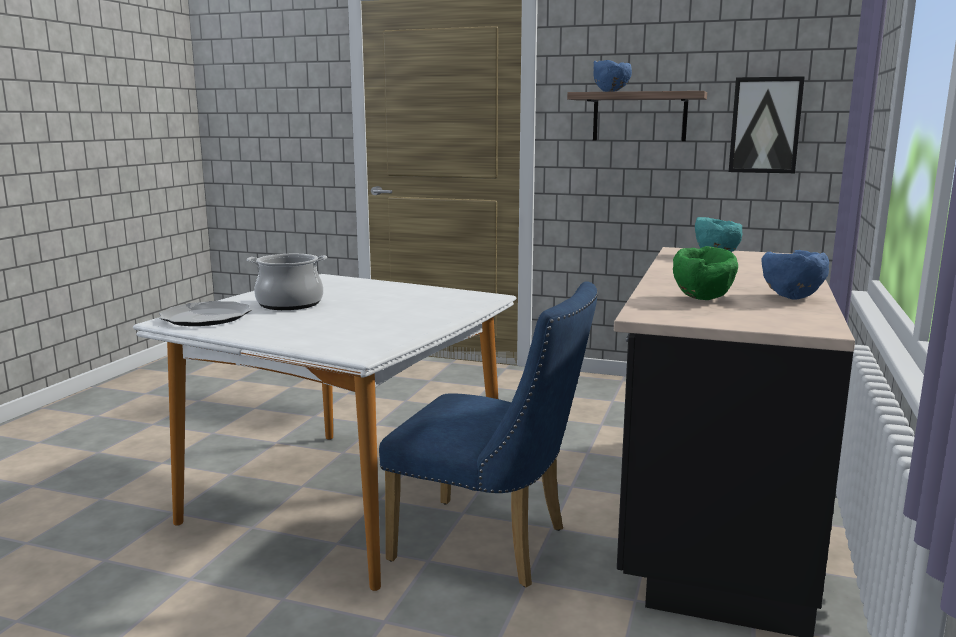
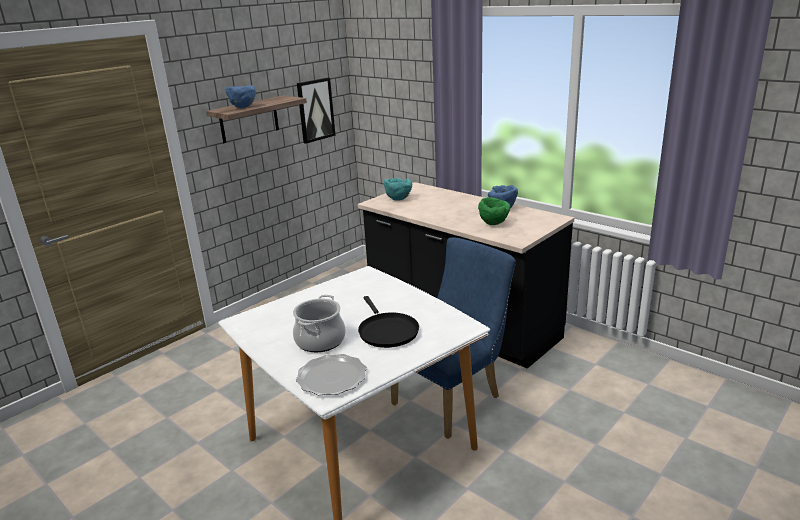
camera: 65 degrees left, 10 degrees up
none -> black frying pan [358,296,419,348]

